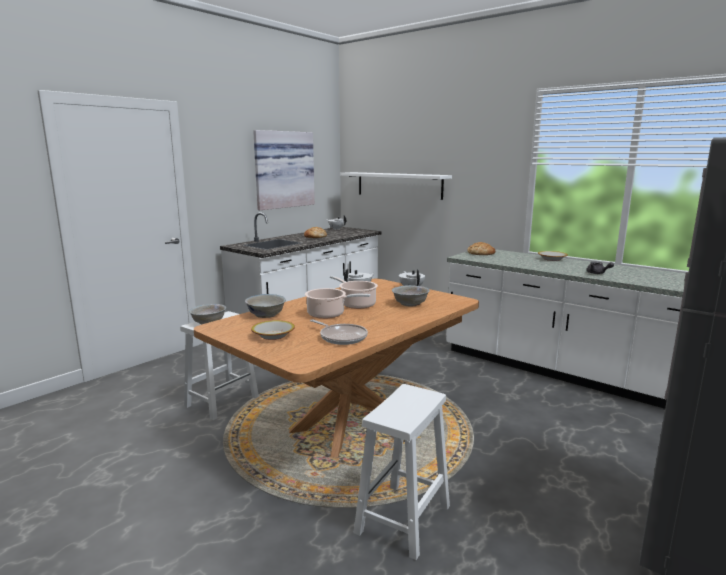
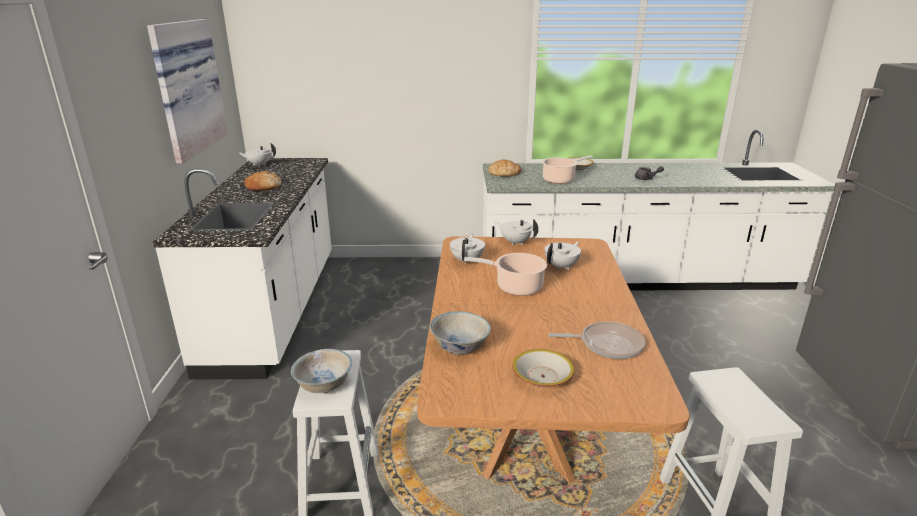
camera: 40 degrees left, 10 degrees up
cooking pot [305,288,371,319] -> cooking pot moved to [542,156,593,184]
white shelf [340,172,452,200] -> none
white bowl [392,285,430,307] -> white teapot [544,242,581,270]

